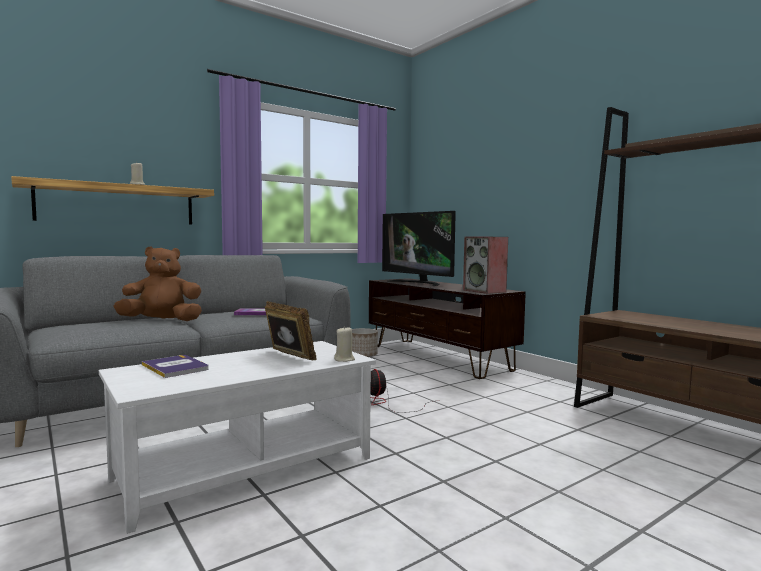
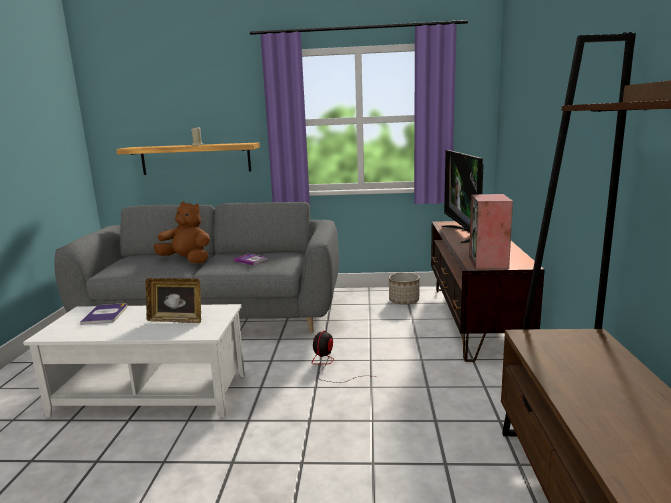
camera: 40 degrees right, 10 degrees up
picture frame [265,301,316,360] -> picture frame turned 105 degrees clockwise [145,278,201,323]
beige candle [334,326,355,362] -> none

